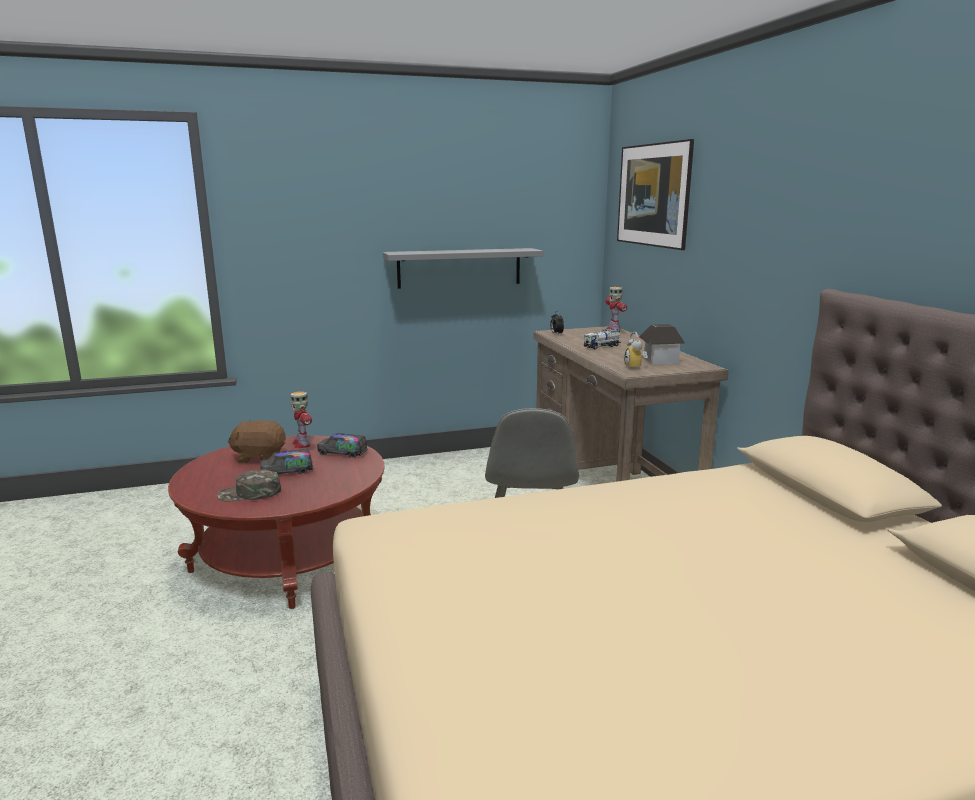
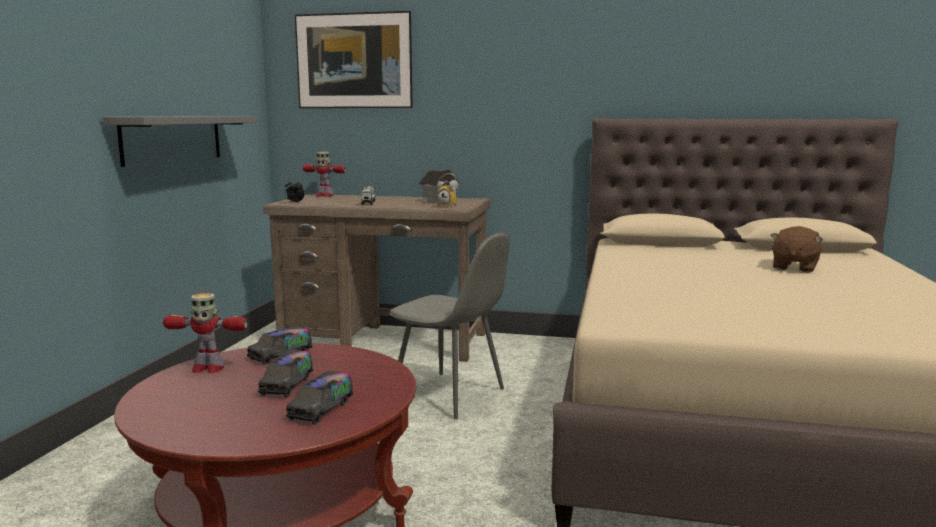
camera: 60 degrees left, 5 degrees down
green cap [217,469,281,502] -> toy truck [286,371,353,425]
brown plush toy [228,420,286,463] -> brown plush toy moved to [770,226,823,273]

